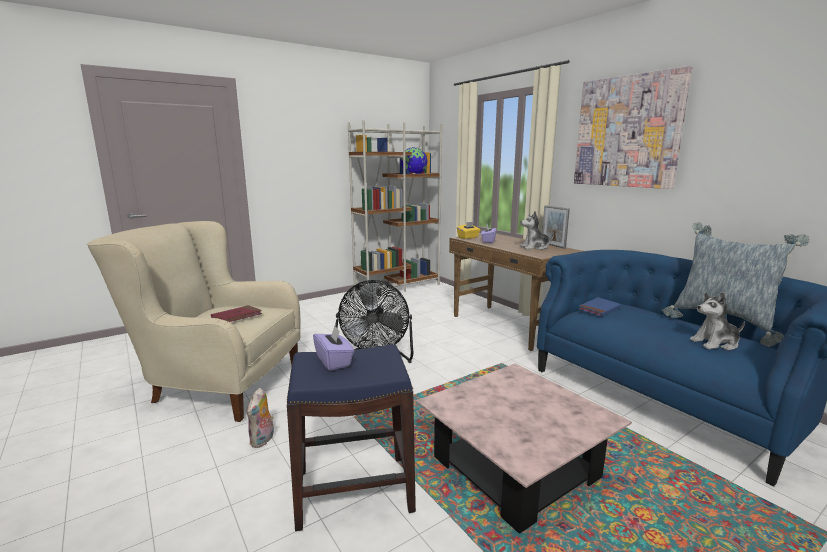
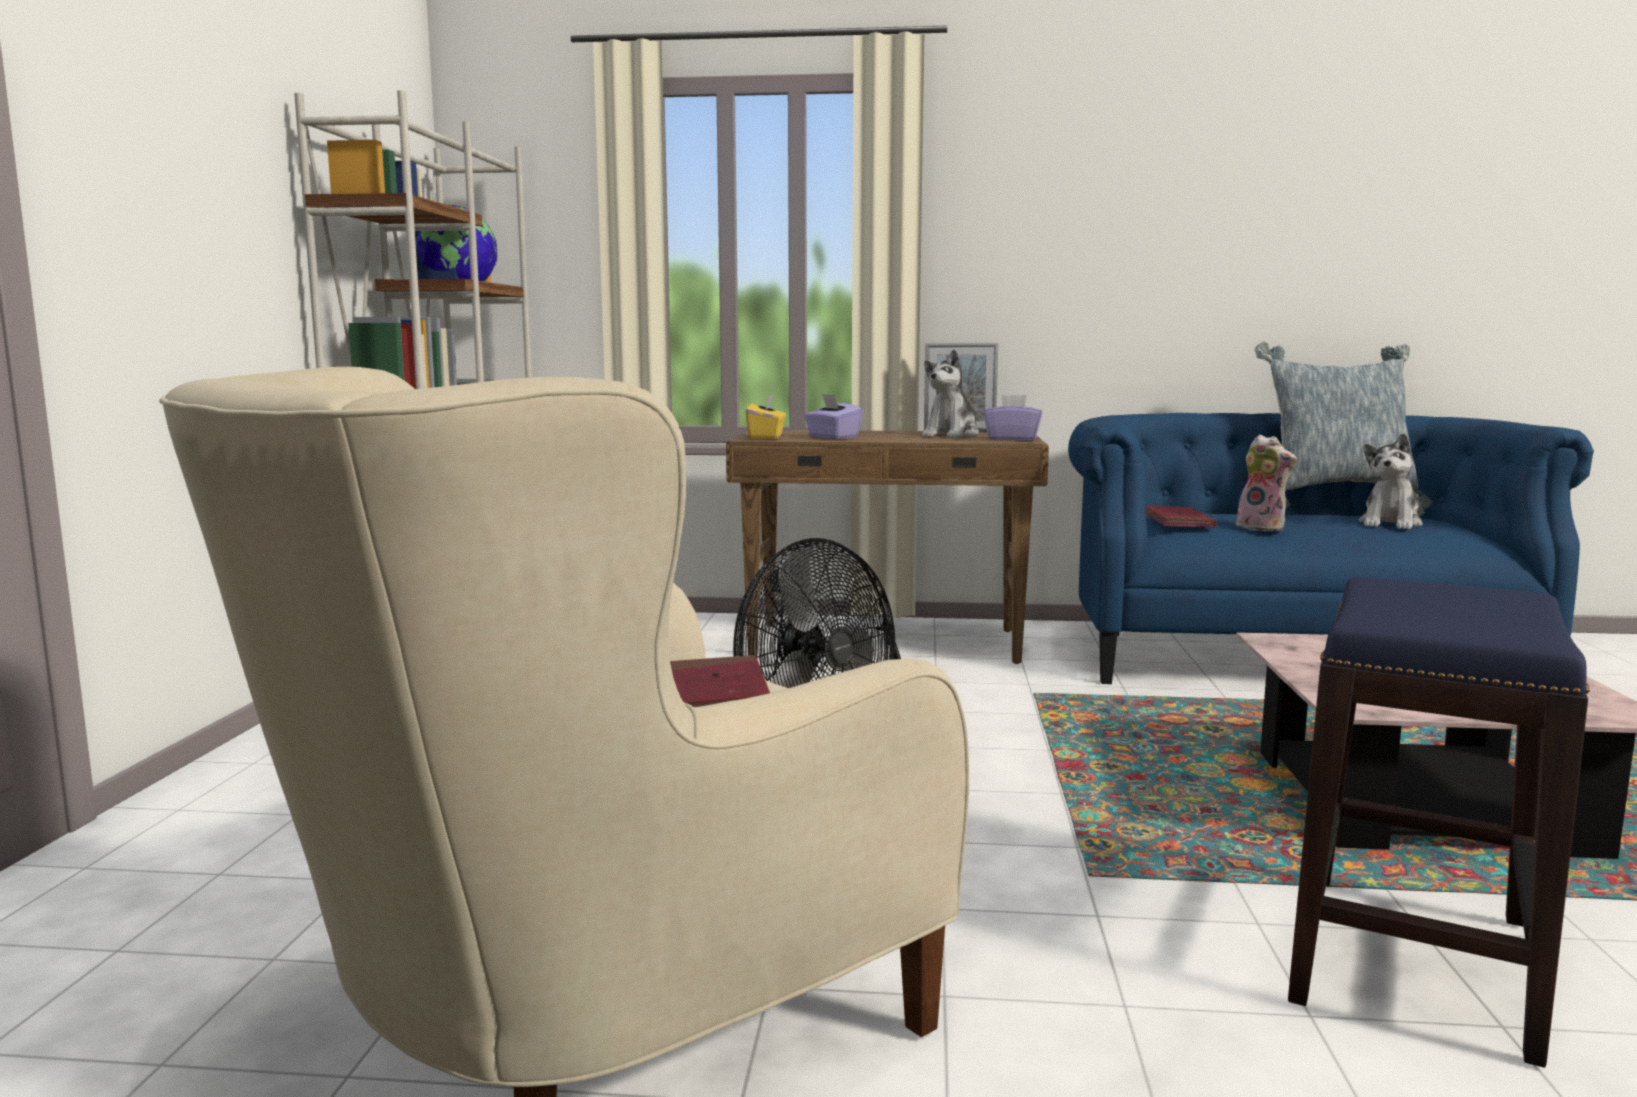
camera: 50 degrees left, 5 degrees down
plush toy [247,388,274,448] -> plush toy moved to [1230,435,1297,531]
purple tissue box [313,325,354,371] -> purple tissue box moved to [983,395,1042,441]
picture [574,66,693,189] -> none
blue book [579,297,621,317] -> red book [1146,505,1216,528]

